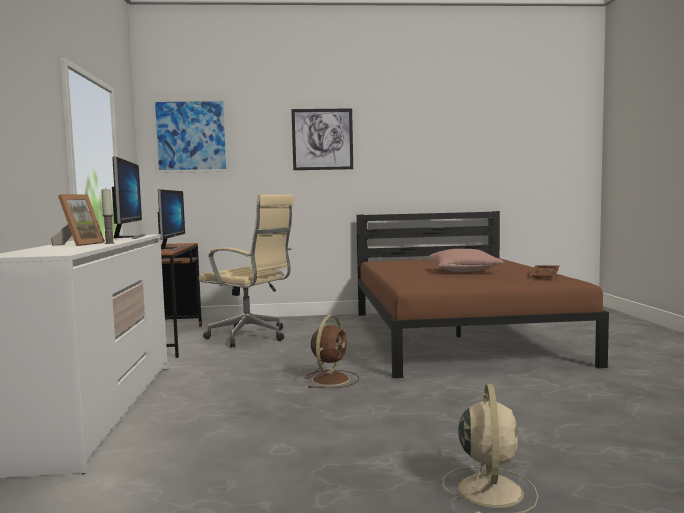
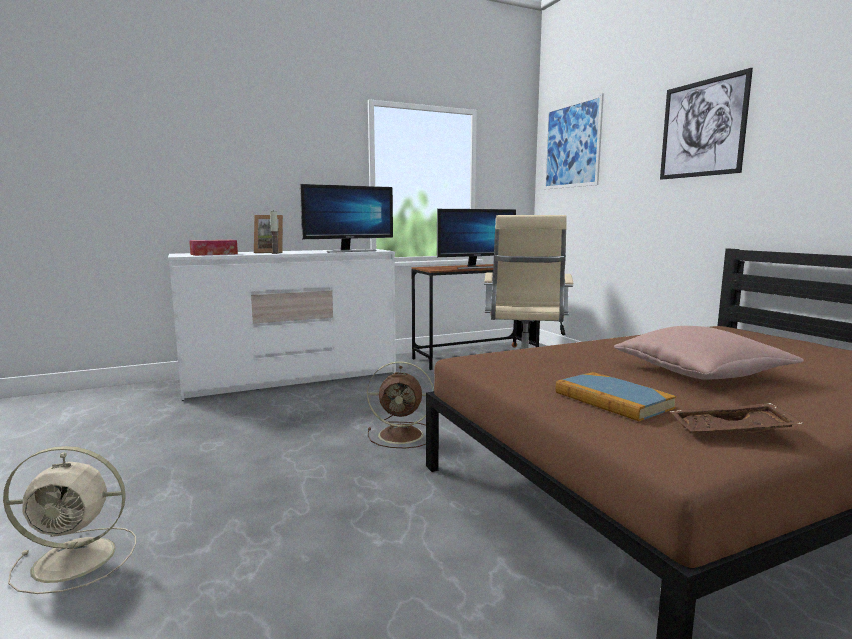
camera: 70 degrees right, 5 degrees up
none -> tissue box [189,240,238,256]
none -> book [556,372,677,421]

